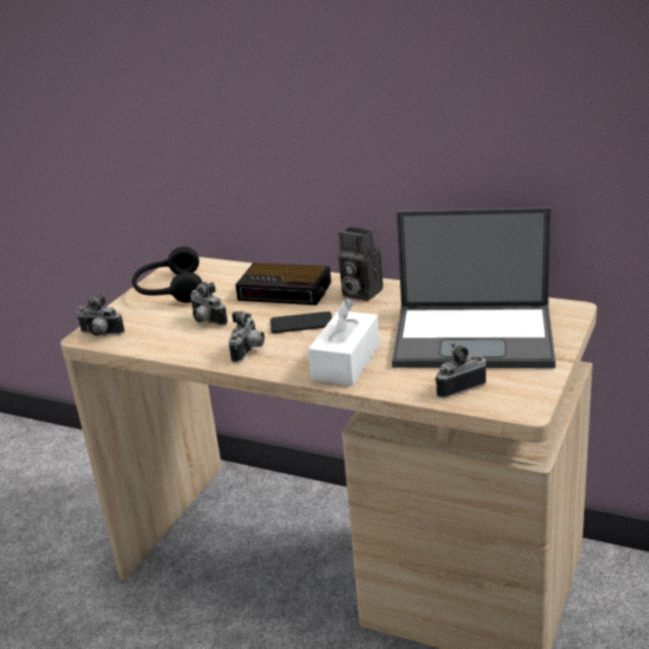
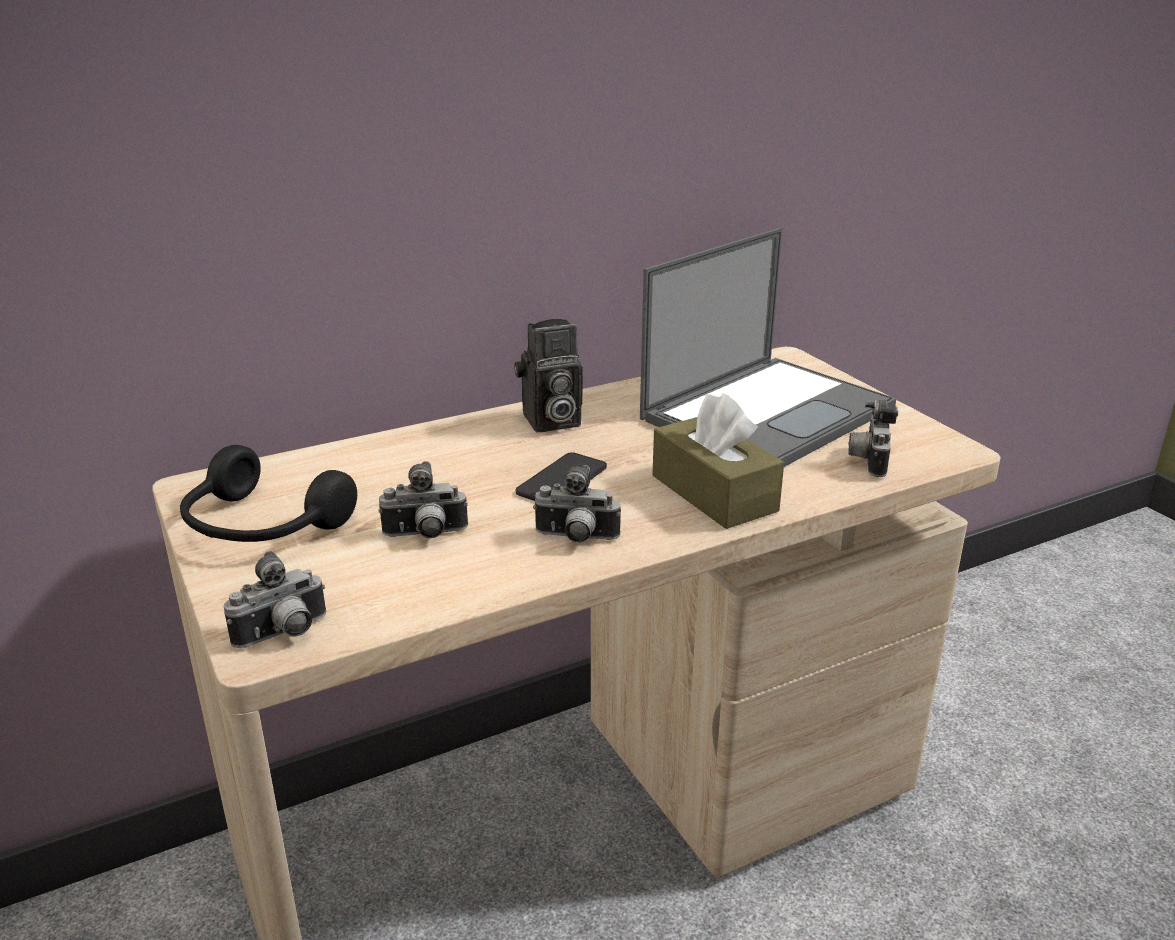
camera: 55 degrees left, 0 degrees up
camera [229,311,264,363] -> camera turned 135 degrees clockwise [533,465,621,543]
alarm clock [235,263,331,305] -> none
white tissue box [308,298,380,386] -> brown tissue box [652,393,784,529]

